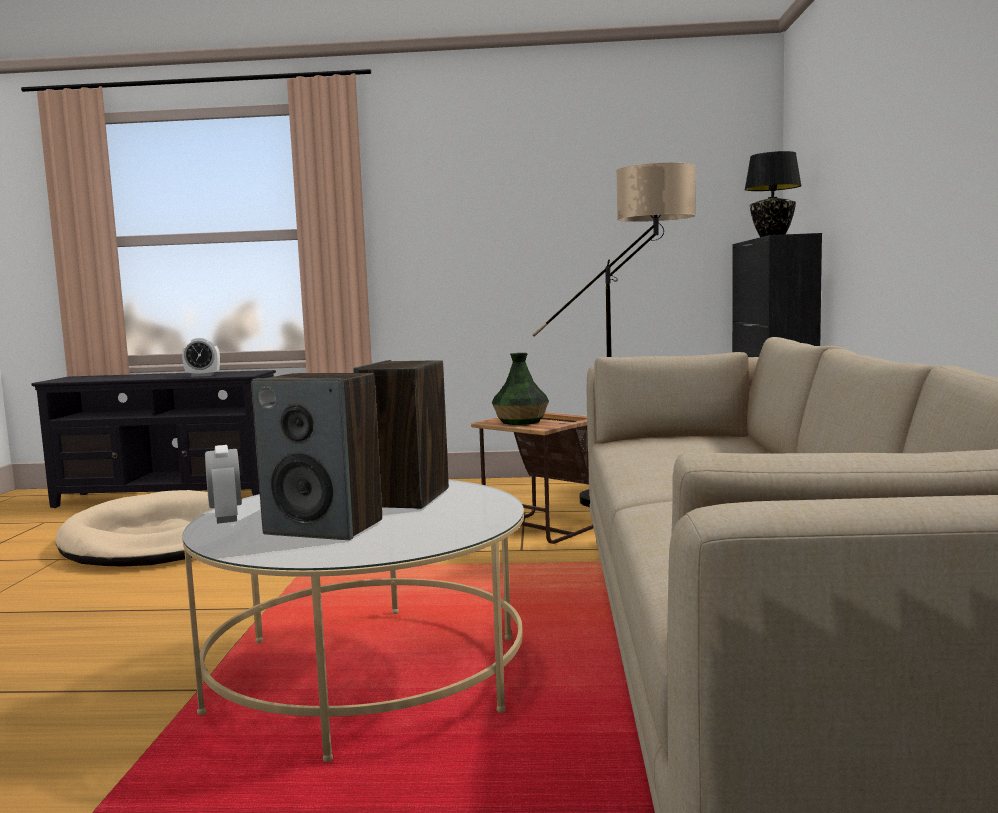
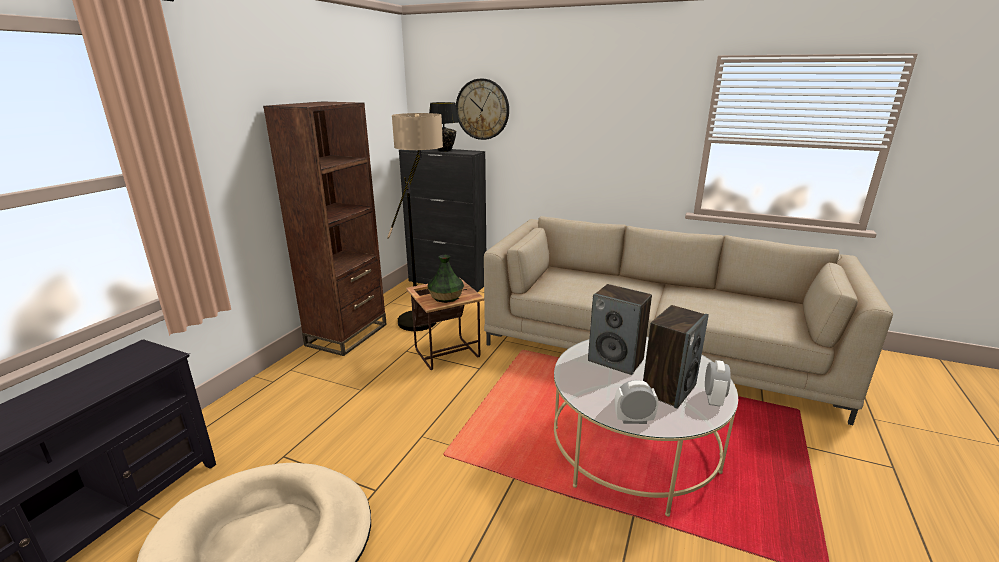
camera: 70 degrees left, 15 degrees up
alarm clock [182,338,220,377] -> alarm clock moved to [705,360,731,407]
none -> brown bookcase [263,101,387,356]
none -> wall clock [456,79,509,140]

